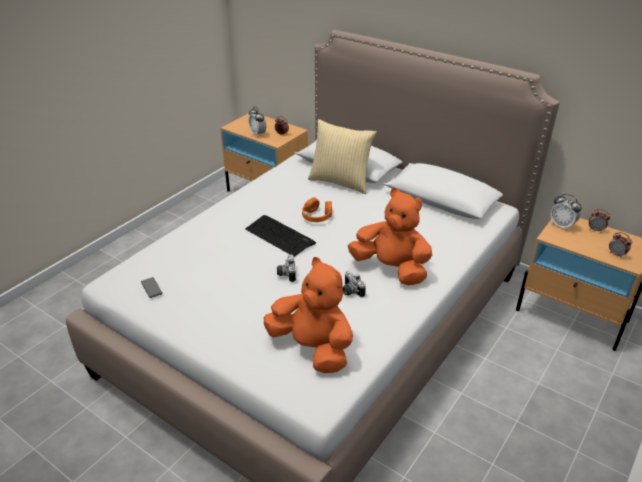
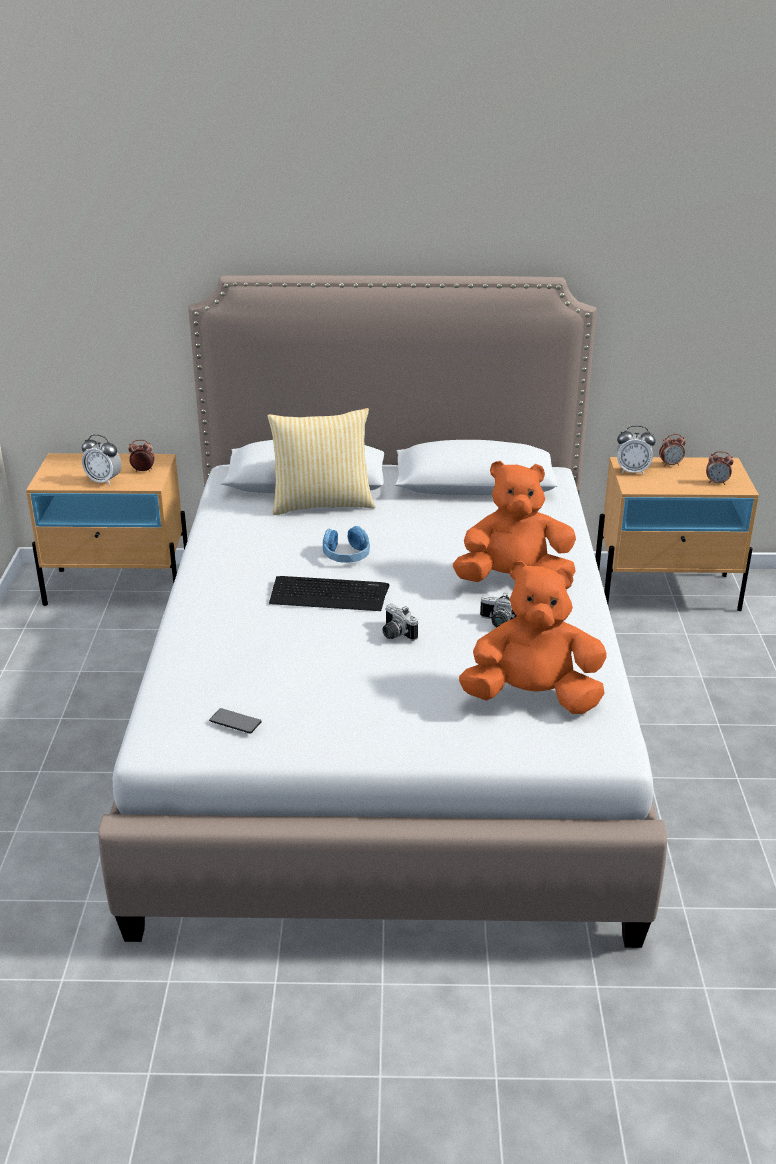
camera: 35 degrees left, 5 degrees down
orange headphones [302,197,332,222] -> blue headphones [323,526,370,563]

